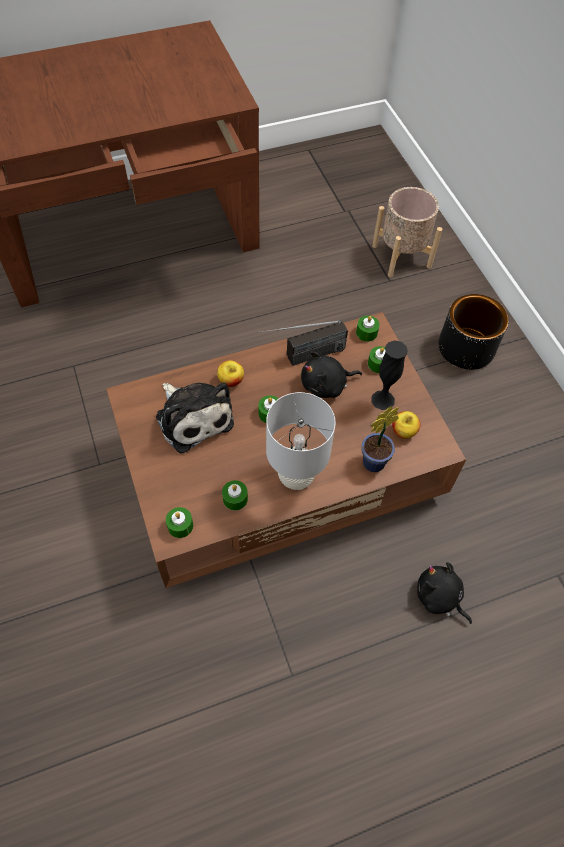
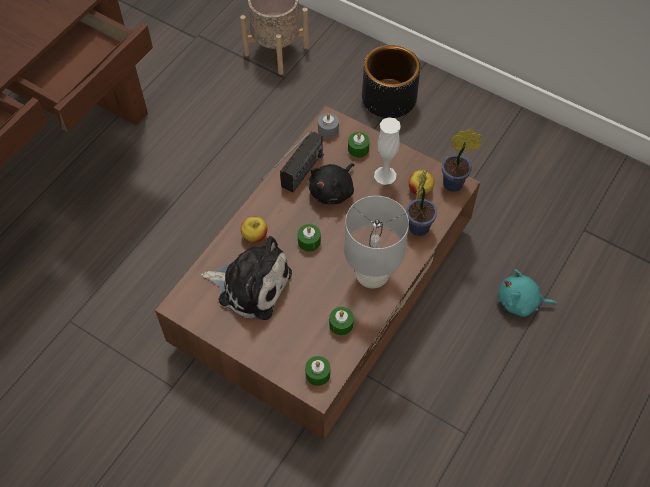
camera: 35 degrees left, 0 degrees up
green candle [356,316,380,342] -> grey candle [318,113,339,138]
black vase [371,340,408,410] -> white vase [374,117,401,185]
black plush toy [417,562,472,624] -> turquoise plush toy [498,269,557,317]
none -> potted plant [442,129,482,192]

